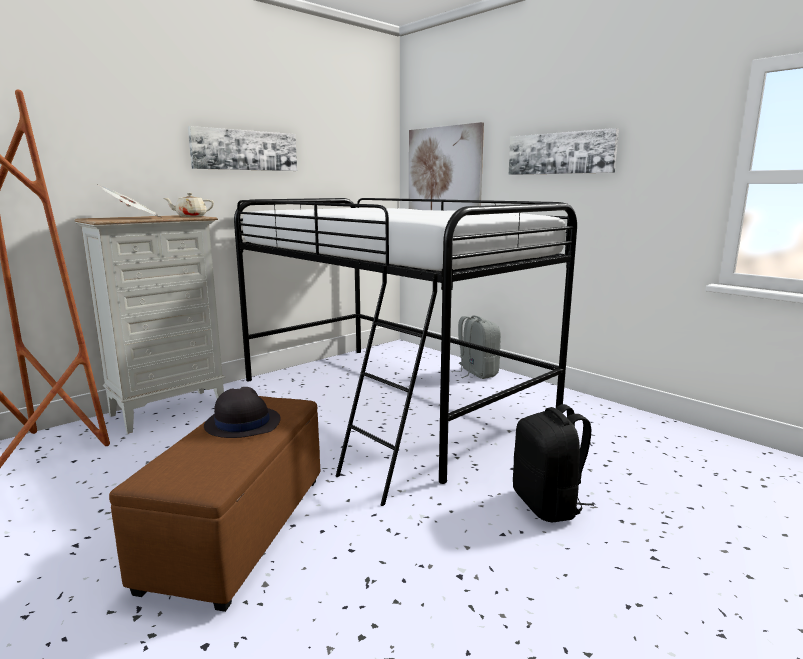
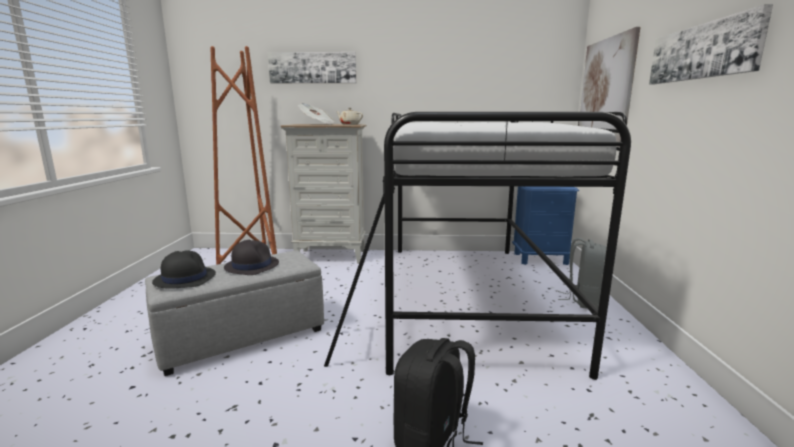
camera: 45 degrees right, 0 degrees up
brown ottoman [109,396,320,612] -> grey ottoman [145,251,324,376]
picture [188,126,297,171] -> picture moved to [268,52,356,83]
none -> black hat [152,250,216,289]
none -> blue nightstand [512,186,579,265]

